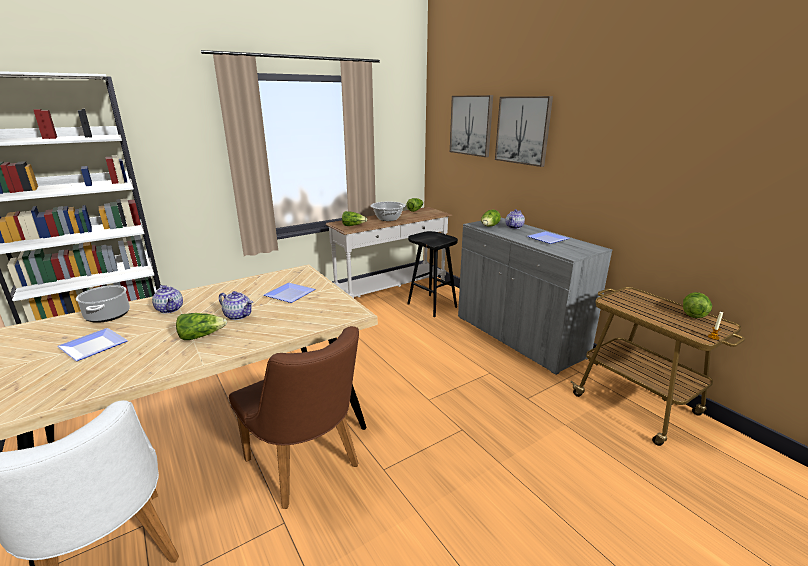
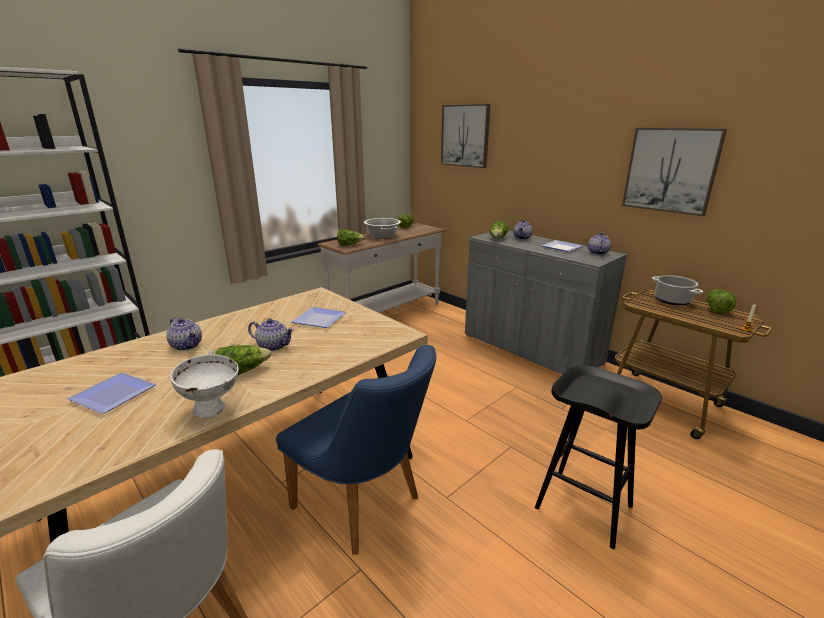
camera: 10 degrees left, 0 degrees up
cooking pot [76,285,130,323] -> cooking pot moved to [652,275,703,305]
brown chair [229,326,359,509] -> blue chair [276,345,436,555]
black stool [407,231,458,317] -> black stool moved to [535,365,662,549]
picture [495,96,553,167] -> picture moved to [622,128,727,216]
none -> white bowl [170,350,239,418]
none -> teapot [588,232,611,255]

